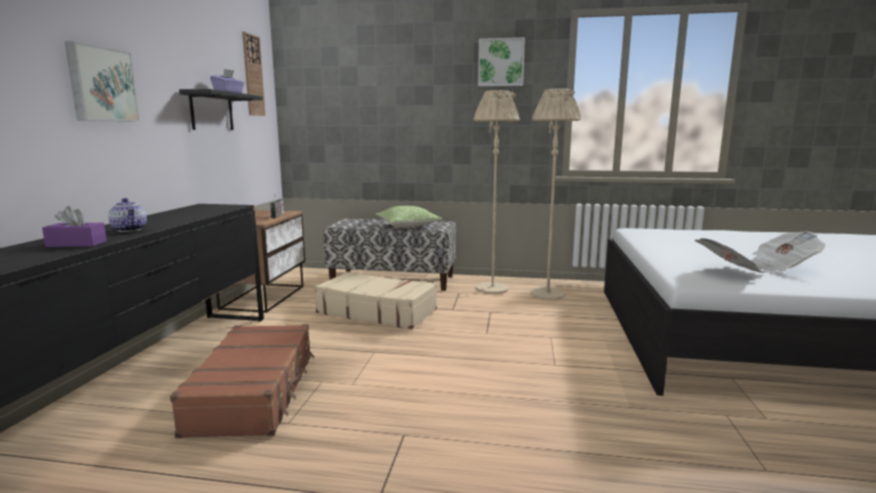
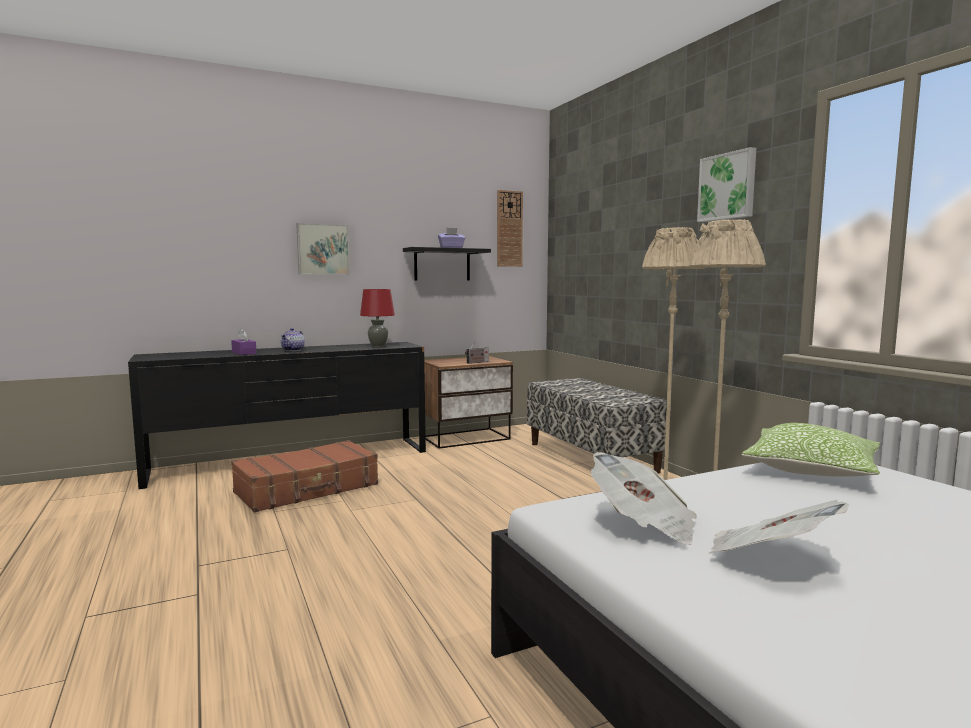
camera: 55 degrees right, 5 degrees down
beige suitcase [314,272,437,329] -> none
pillow [376,206,442,228] -> pillow moved to [742,423,880,477]
none -> red table lamp [360,289,395,347]

